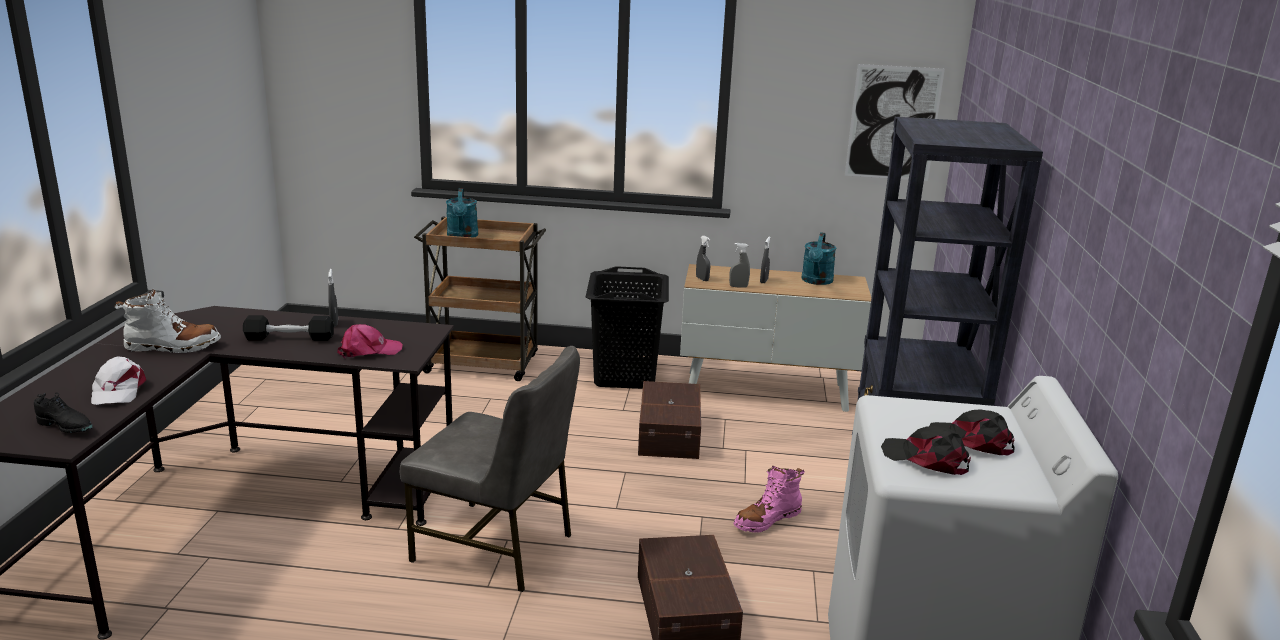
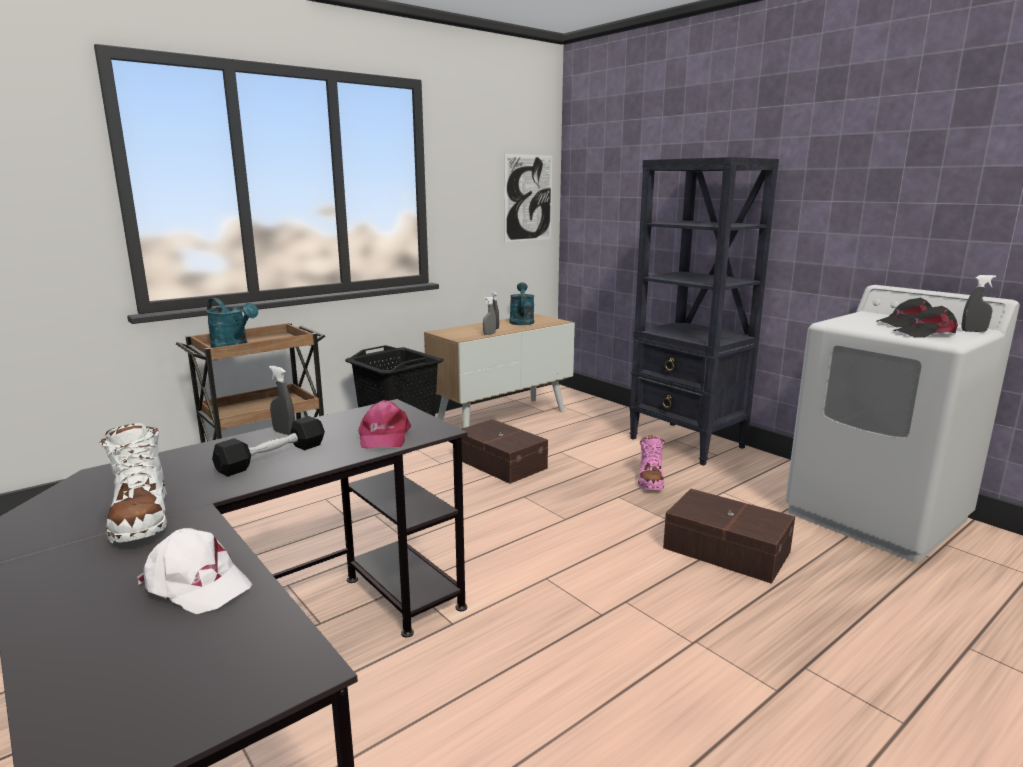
camera: 45 degrees left, 5 degrees down
black shoe [34,393,93,433] -> none
white boot [114,288,221,353] -> white boot turned 120 degrees clockwise [99,423,167,543]
pink cap [337,324,403,358] -> pink cap turned 150 degrees clockwise [358,400,411,449]
grey chair [400,346,580,592] -> none
grey spray bottle [696,236,710,281] -> grey spray bottle moved to [962,275,996,332]
turquoise watering can [801,232,836,285] -> turquoise watering can turned 150 degrees counterclockwise [510,283,534,325]

